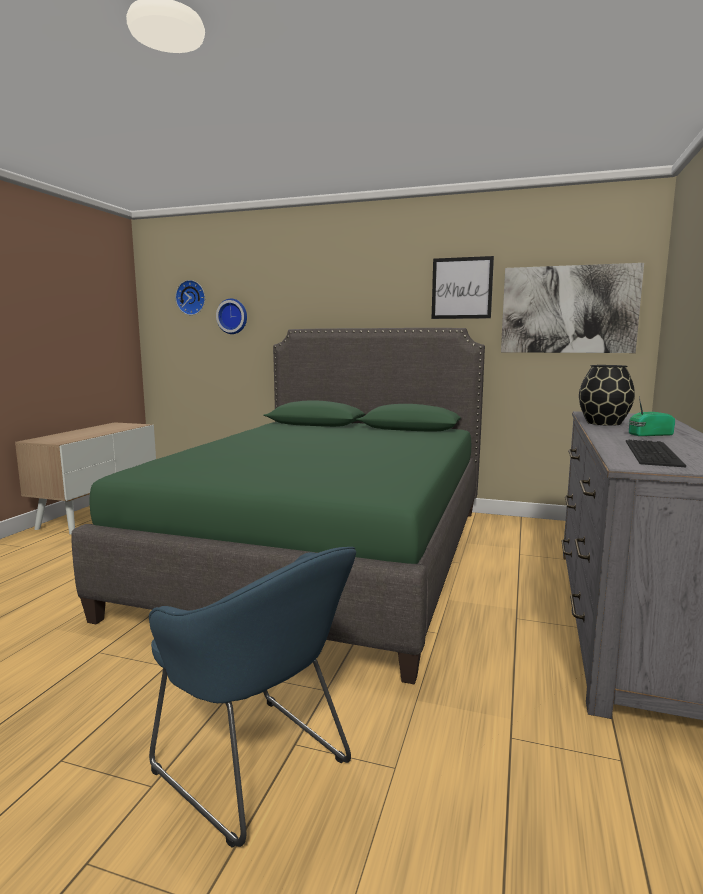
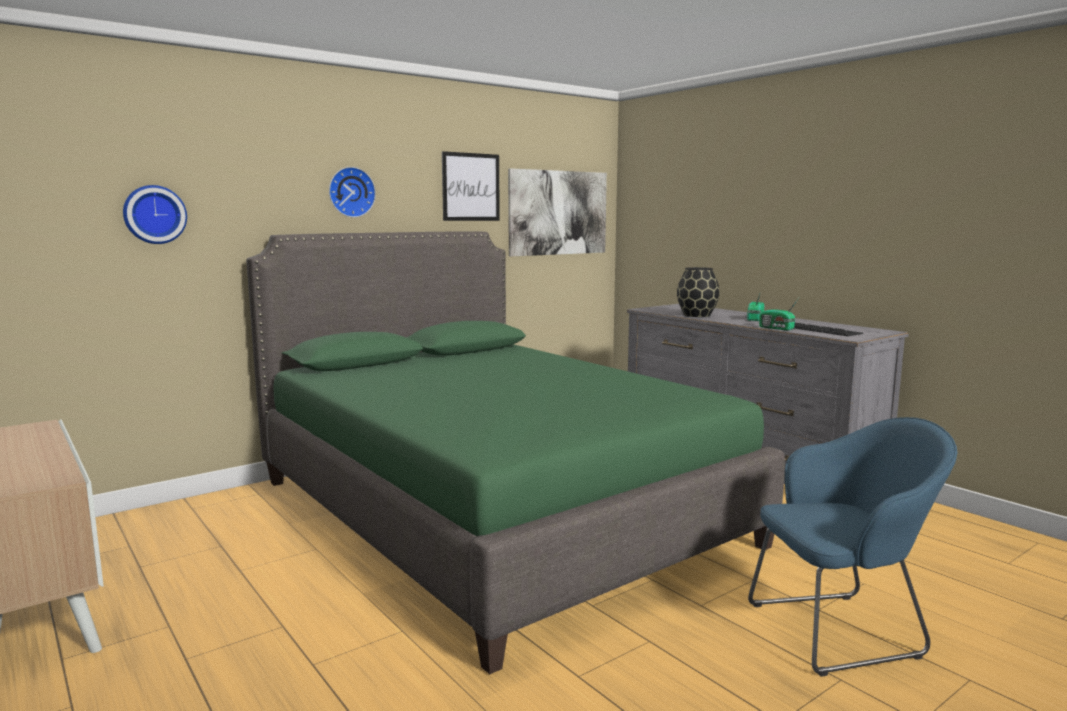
camera: 55 degrees left, 0 degrees up
wall clock [175,280,205,315] -> wall clock moved to [329,167,376,218]
none -> radio [759,299,798,330]

